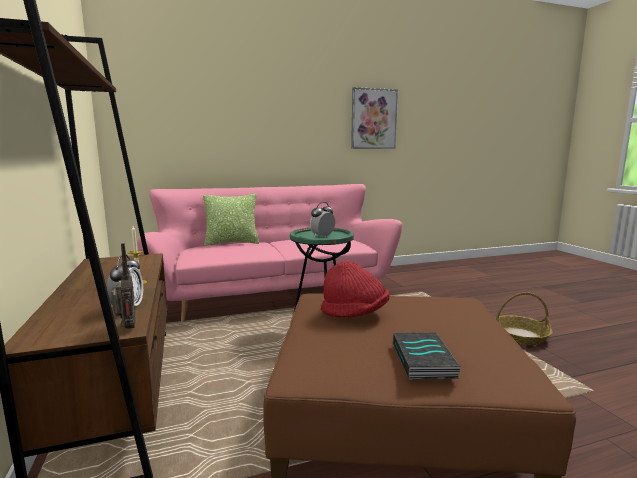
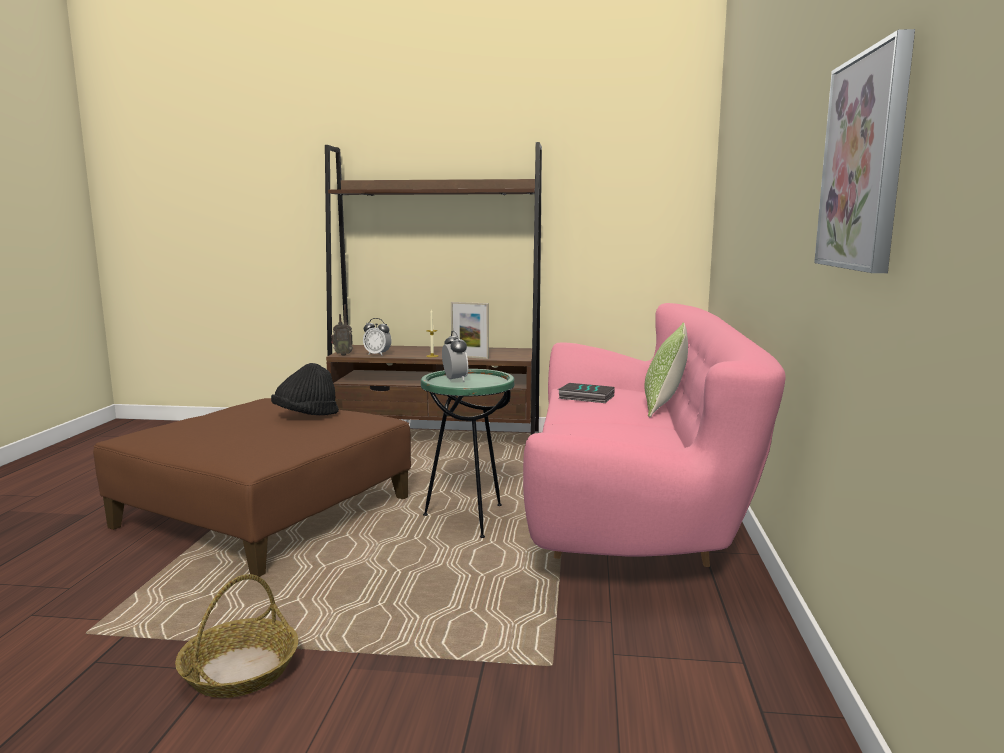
camera: 115 degrees right, 0 degrees up
red hat [321,261,390,318] -> black hat [271,363,339,415]
book [393,332,461,380] -> book moved to [558,383,615,403]
none -> picture frame [451,302,489,359]

